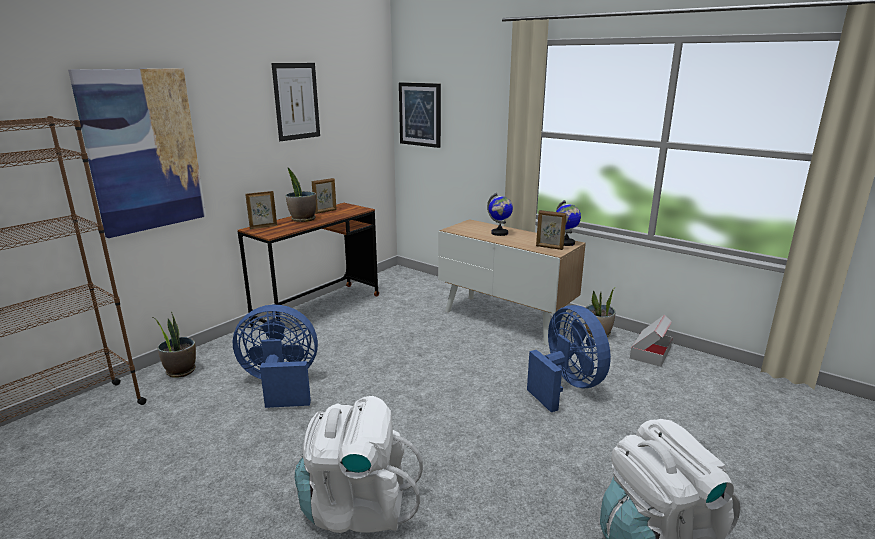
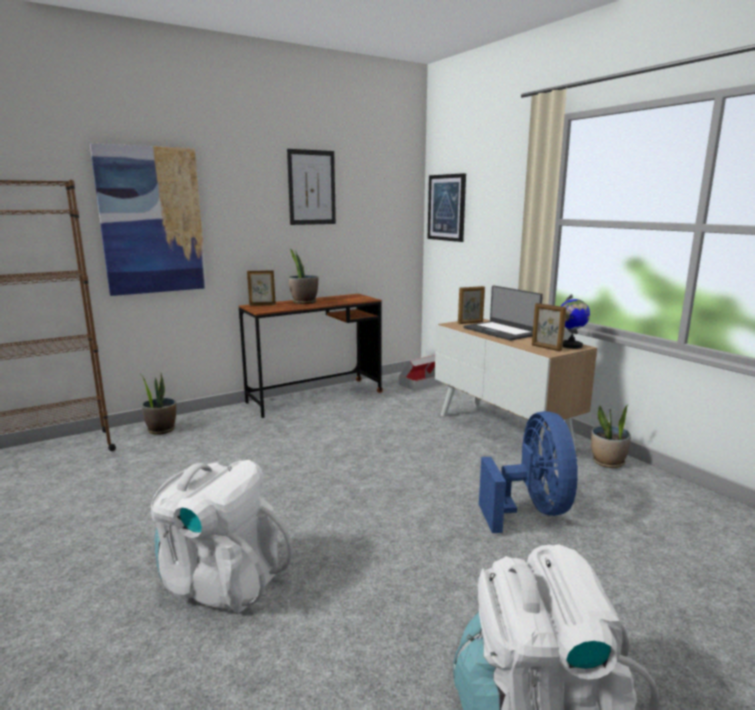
camera: 20 degrees right, 5 degrees down
blue fan [233,305,318,408] -> none
picture frame [312,178,337,214] -> picture frame moved to [458,286,485,324]
globe [487,193,513,236] -> laptop [464,285,543,341]
cardboard box [630,315,673,367] -> cardboard box moved to [399,355,442,391]

